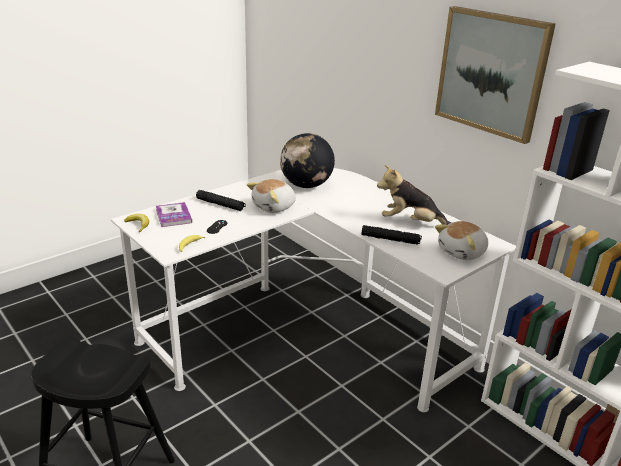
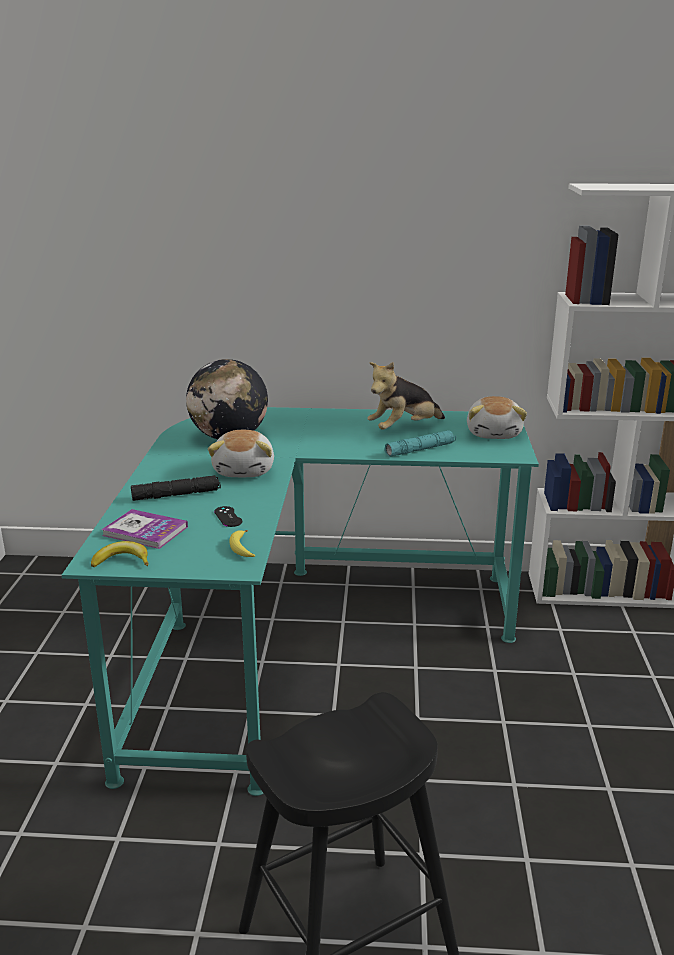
camera: 45 degrees left, 5 degrees down
white desk [111,168,516,412] -> turquoise desk [62,407,539,796]
black flashlight [362,225,422,245] -> turquoise flashlight [385,430,456,457]
picture [435,6,556,144] -> none

